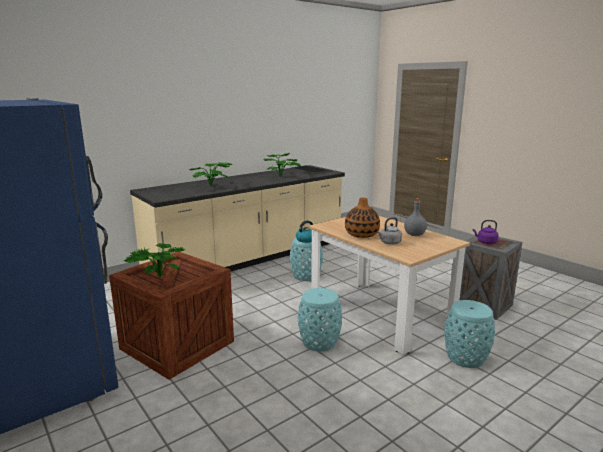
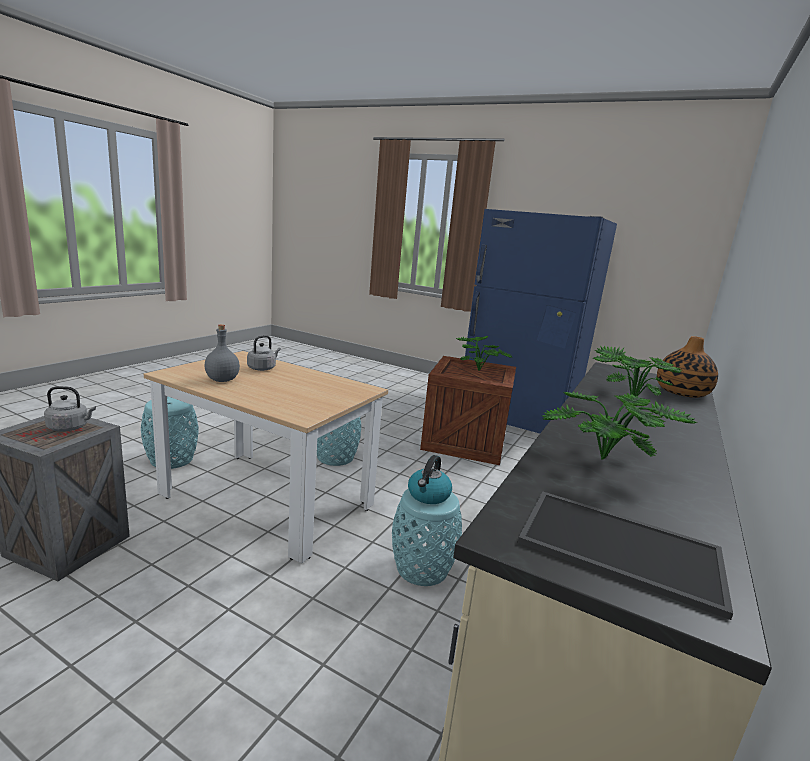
camera: 155 degrees right, 0 degrees up
vase [345,197,380,238] -> vase moved to [657,336,718,398]
purple kettle [473,220,499,244] -> grey kettle [44,386,96,432]

